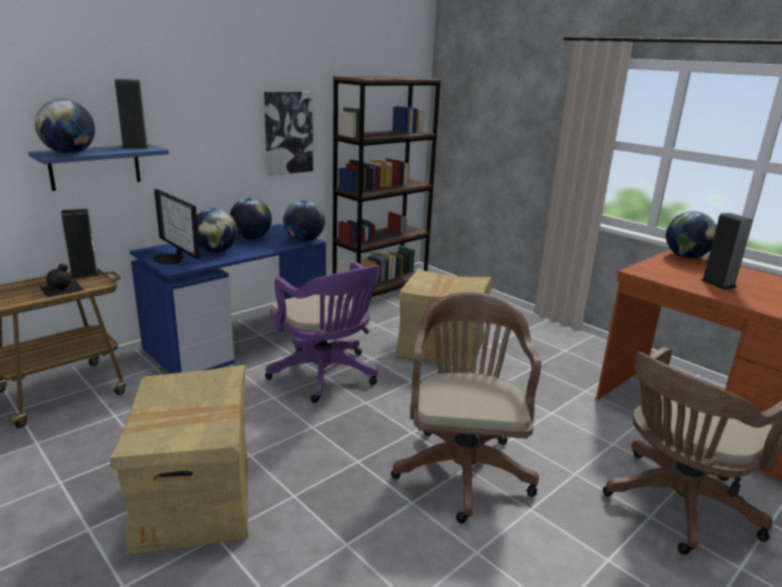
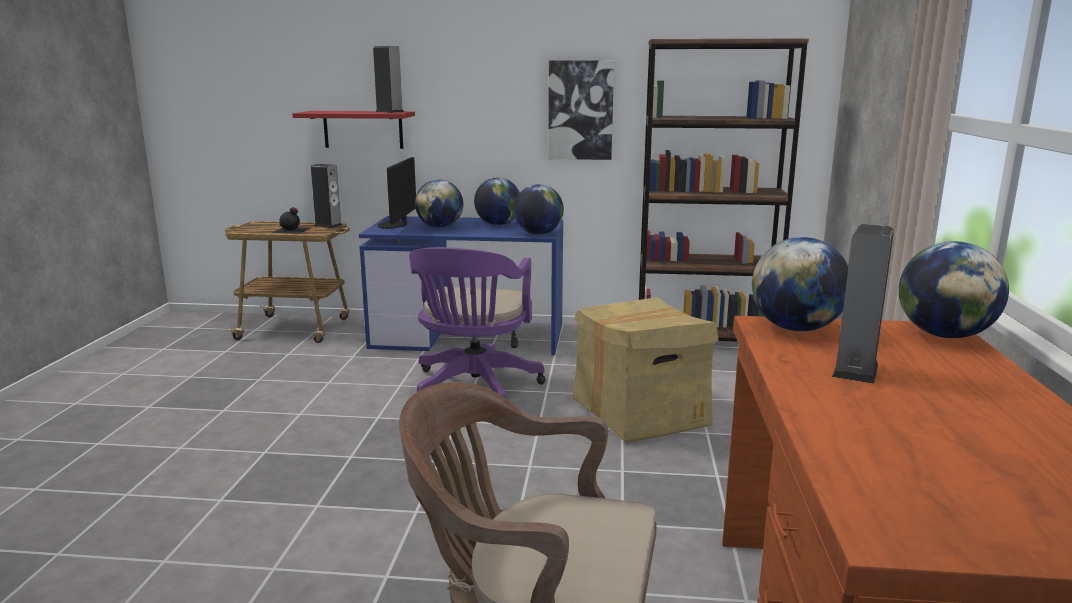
camera: 50 degrees right, 5 degrees down
blue shelf [28,144,169,191] -> red shelf [292,111,415,149]
globe [35,99,95,154] -> globe moved to [752,237,848,332]
cardboard box [110,365,248,555] -> none
brown office chair [391,292,541,524] -> none

